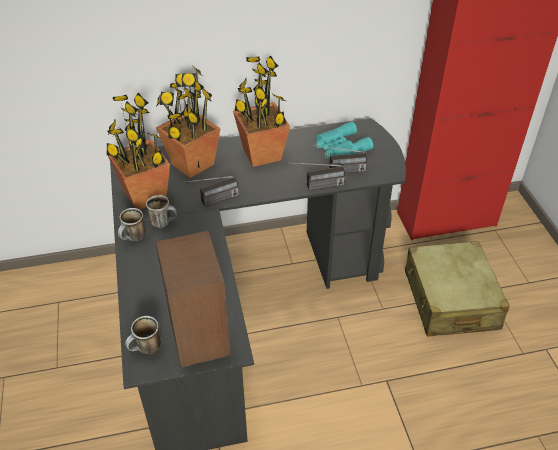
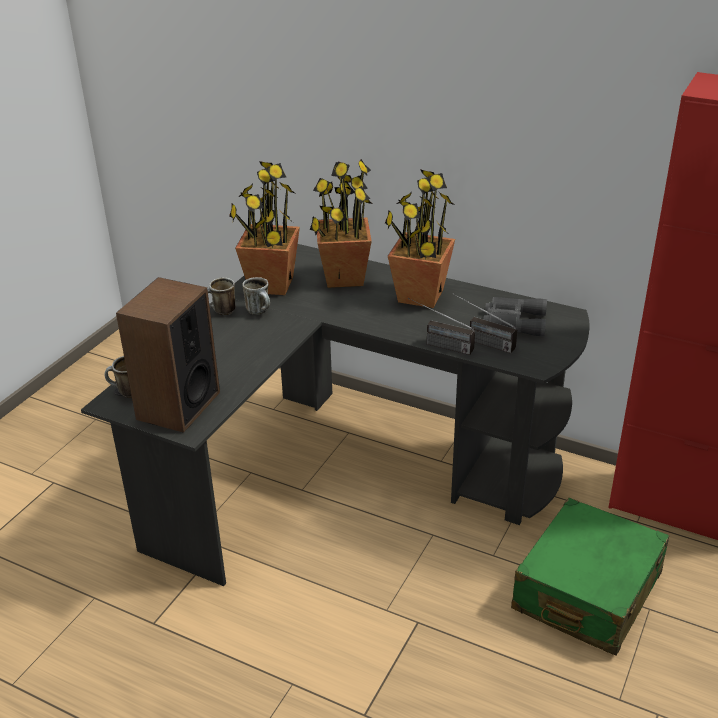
camera: 40 degrees right, 10 degrees down
radio [179,176,239,207] -> none
turquoise binoculars [315,121,373,159] -> grey binoculars [483,297,547,337]
beige suitcase [405,241,510,336] -> green suitcase [511,498,669,656]

